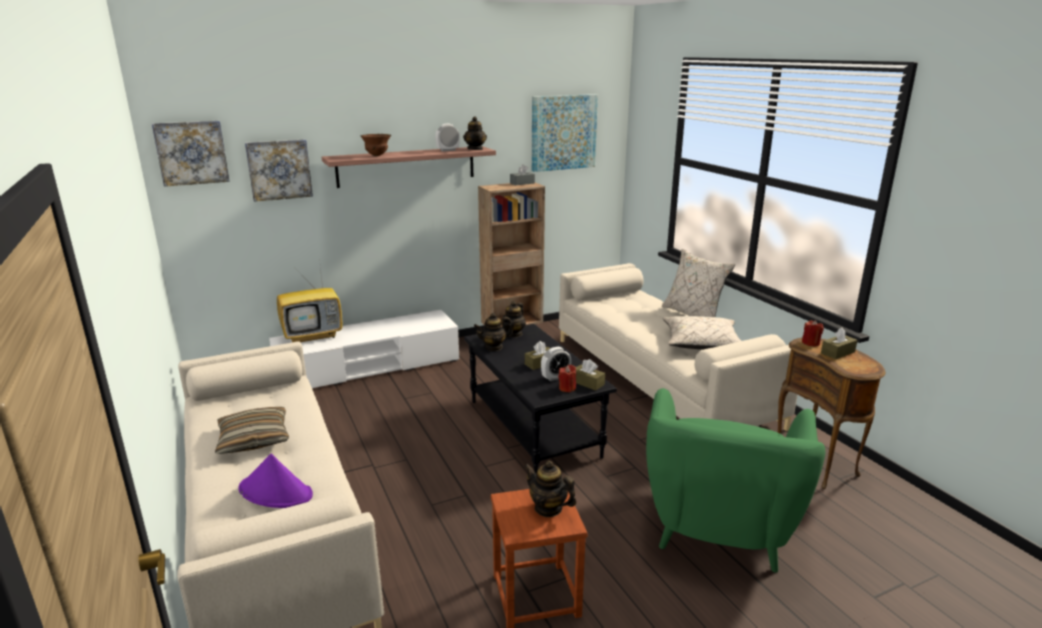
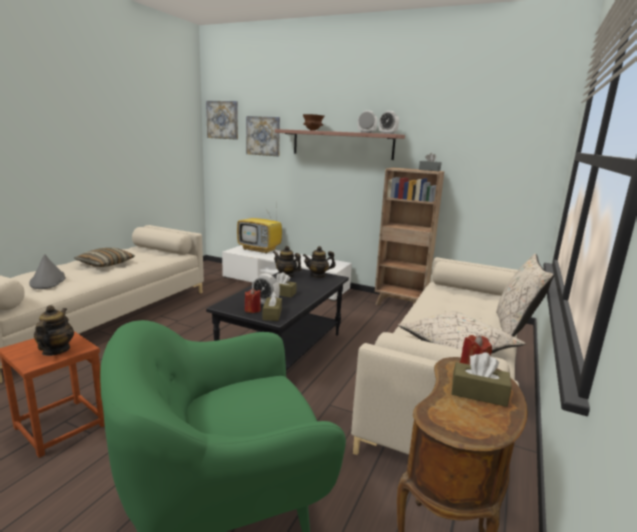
camera: 50 degrees right, 5 degrees down
purple hat [238,454,313,508] -> grey hat [29,254,66,289]
teapot [463,116,487,150] -> alarm clock [379,111,399,134]
picture [532,94,598,172] -> none

